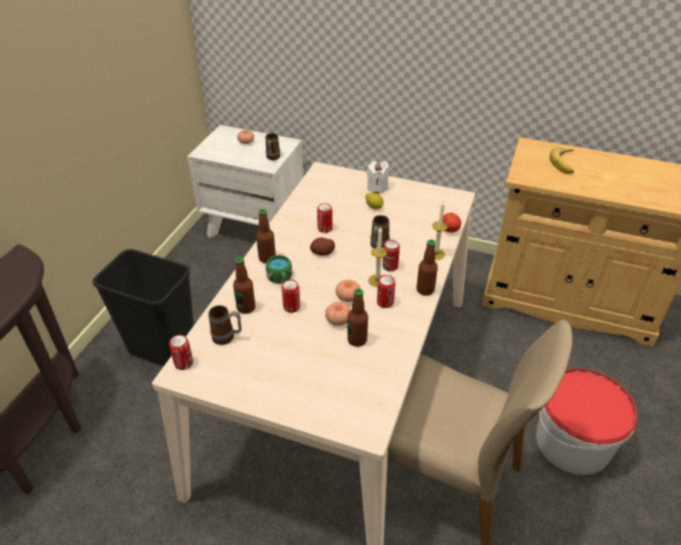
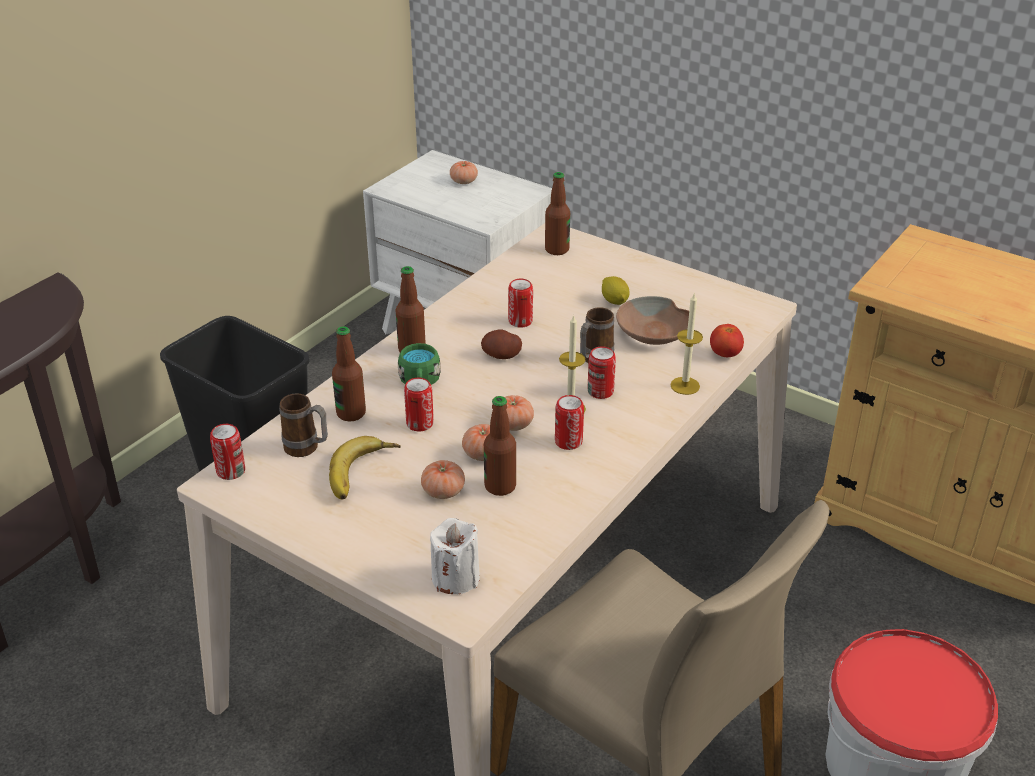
camera: 15 degrees right, 5 degrees down
mug [265,133,280,160] -> none
white candle [367,161,389,194] -> white candle moved to [430,518,480,594]
bottle [416,239,438,296] -> bottle moved to [545,172,570,255]
banana [550,148,574,174] -> banana moved to [329,436,401,499]
none -> tomato [421,460,465,499]
none -> brown bowl [616,296,689,345]

